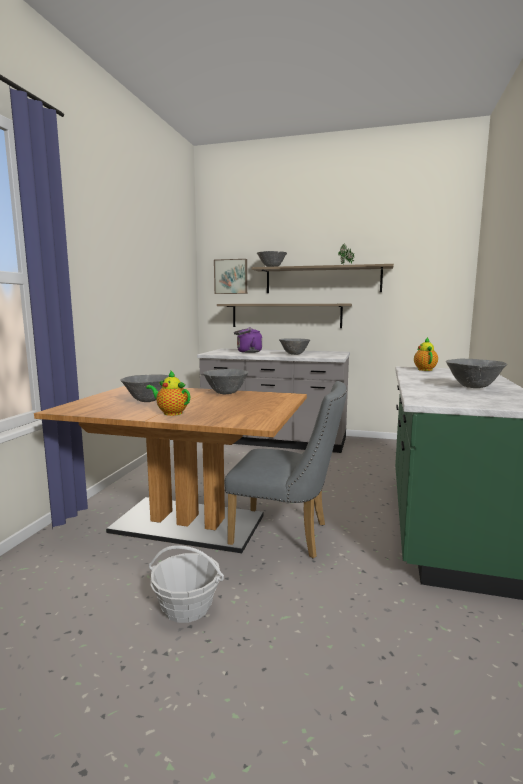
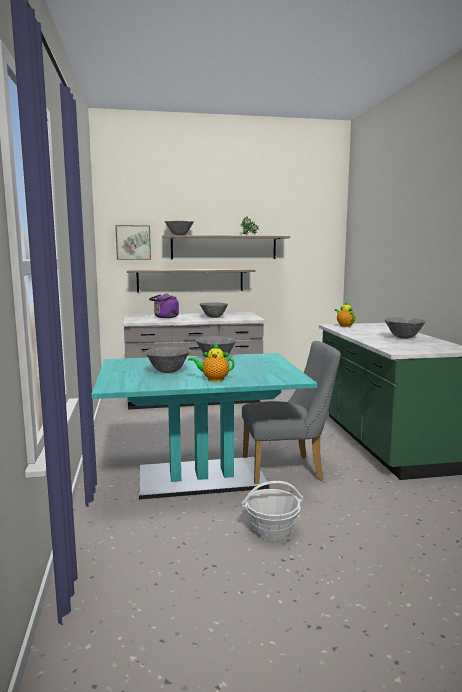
camera: 25 degrees left, 0 degrees up
brown dining table [34,386,307,554] -> turquoise dining table [91,353,318,500]

